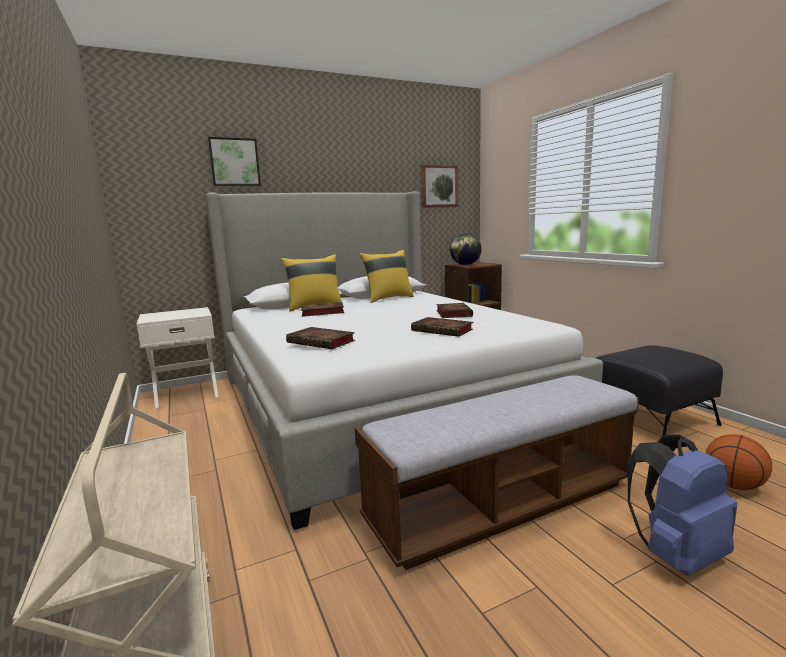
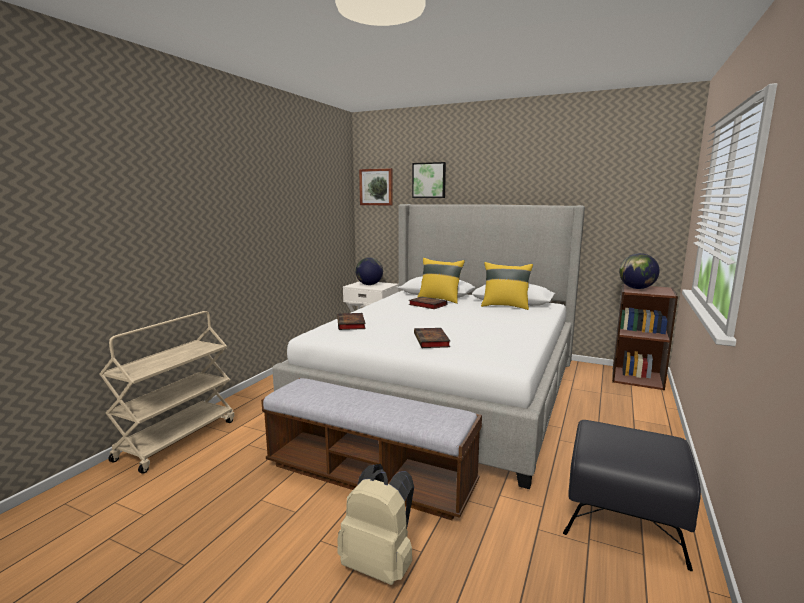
camera: 50 degrees right, 0 degrees up
picture [421,165,458,208] -> picture moved to [359,168,393,205]
book [436,303,473,318] -> none
blue backpack [627,435,737,576] -> beige backpack [337,464,414,585]
basketball [706,434,772,490] -> none
none -> globe [355,257,383,285]

